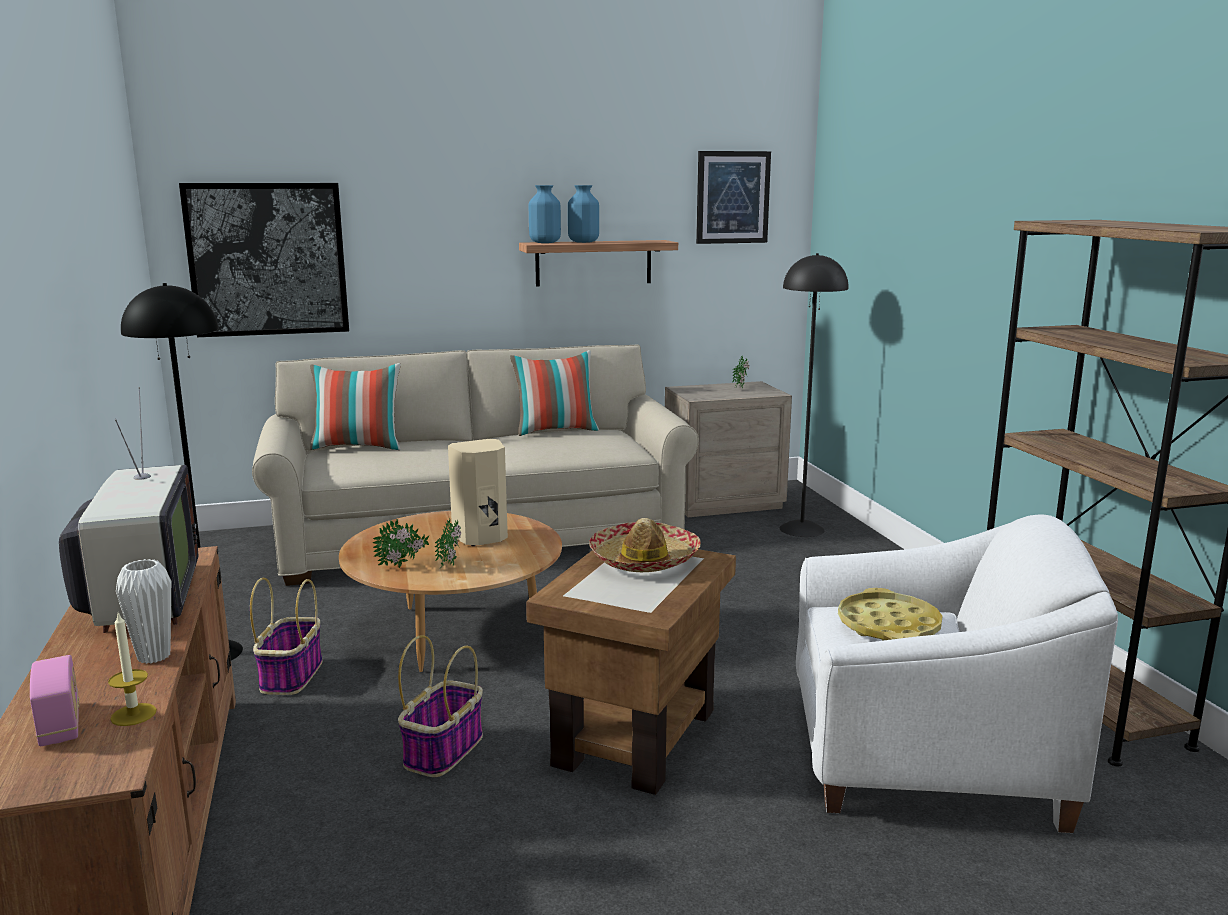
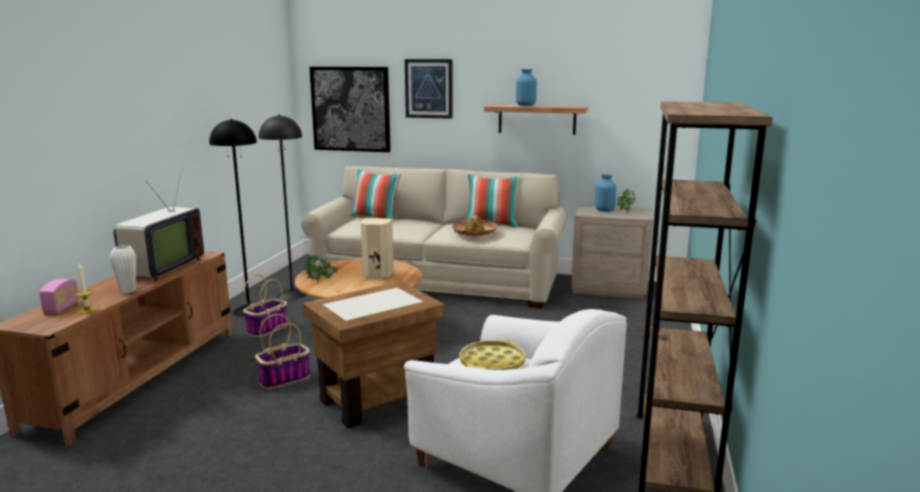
camera: 30 degrees right, 0 degrees up
potted plant [435,518,461,566] -> none
blue vase [529,185,561,243] -> blue vase moved to [595,174,616,212]
hat [589,518,701,572] -> hat moved to [452,216,498,236]
picture [696,151,771,244] -> picture moved to [405,59,453,119]
black floor lamp [780,253,849,537] -> black floor lamp moved to [259,115,307,300]

